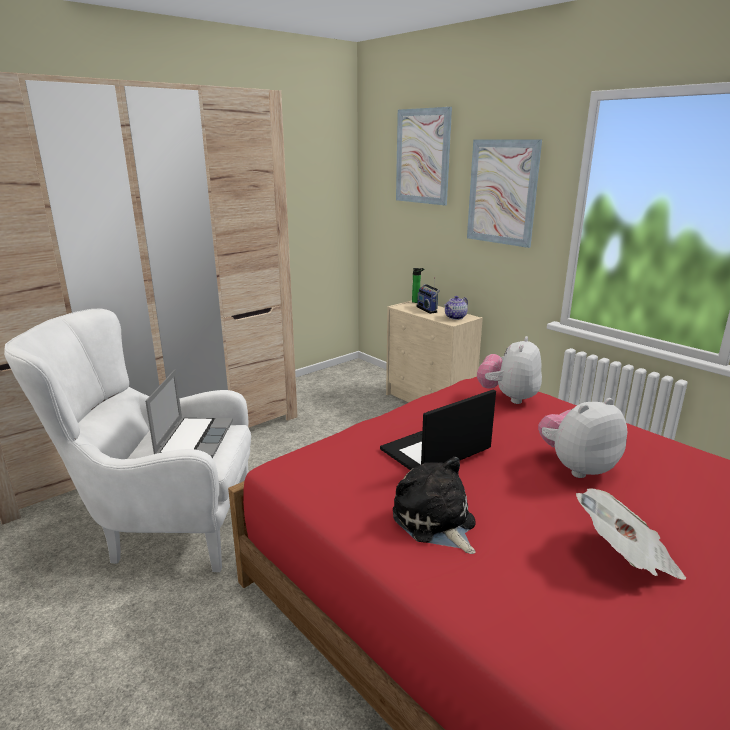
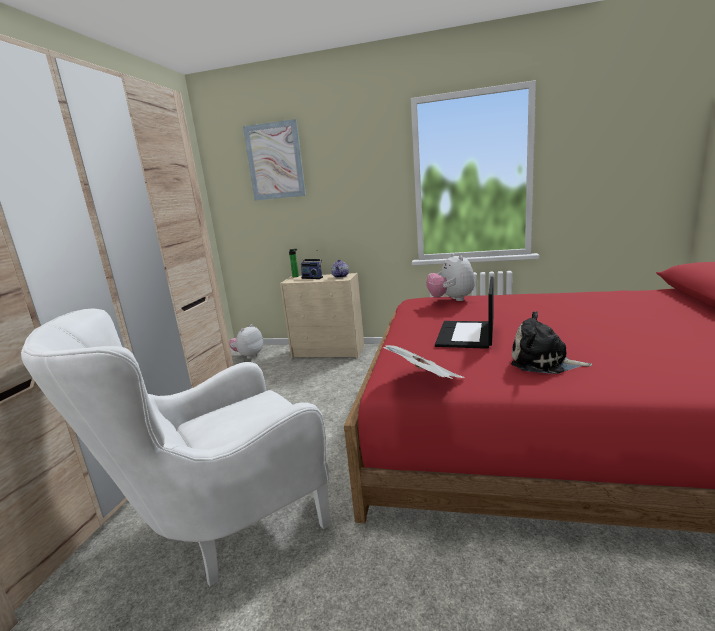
camera: 35 degrees left, 5 degrees down
laptop [145,370,233,458] -> none
picture [467,139,542,248] -> none
plush toy [538,398,627,478] -> plush toy moved to [229,324,263,359]
newspaper [576,488,686,580] -> newspaper moved to [382,345,465,379]

